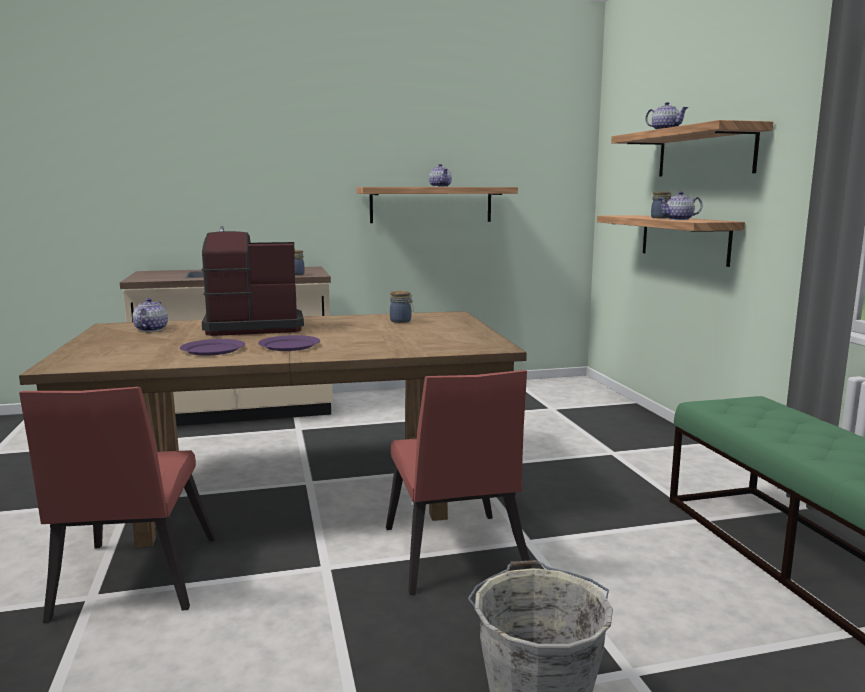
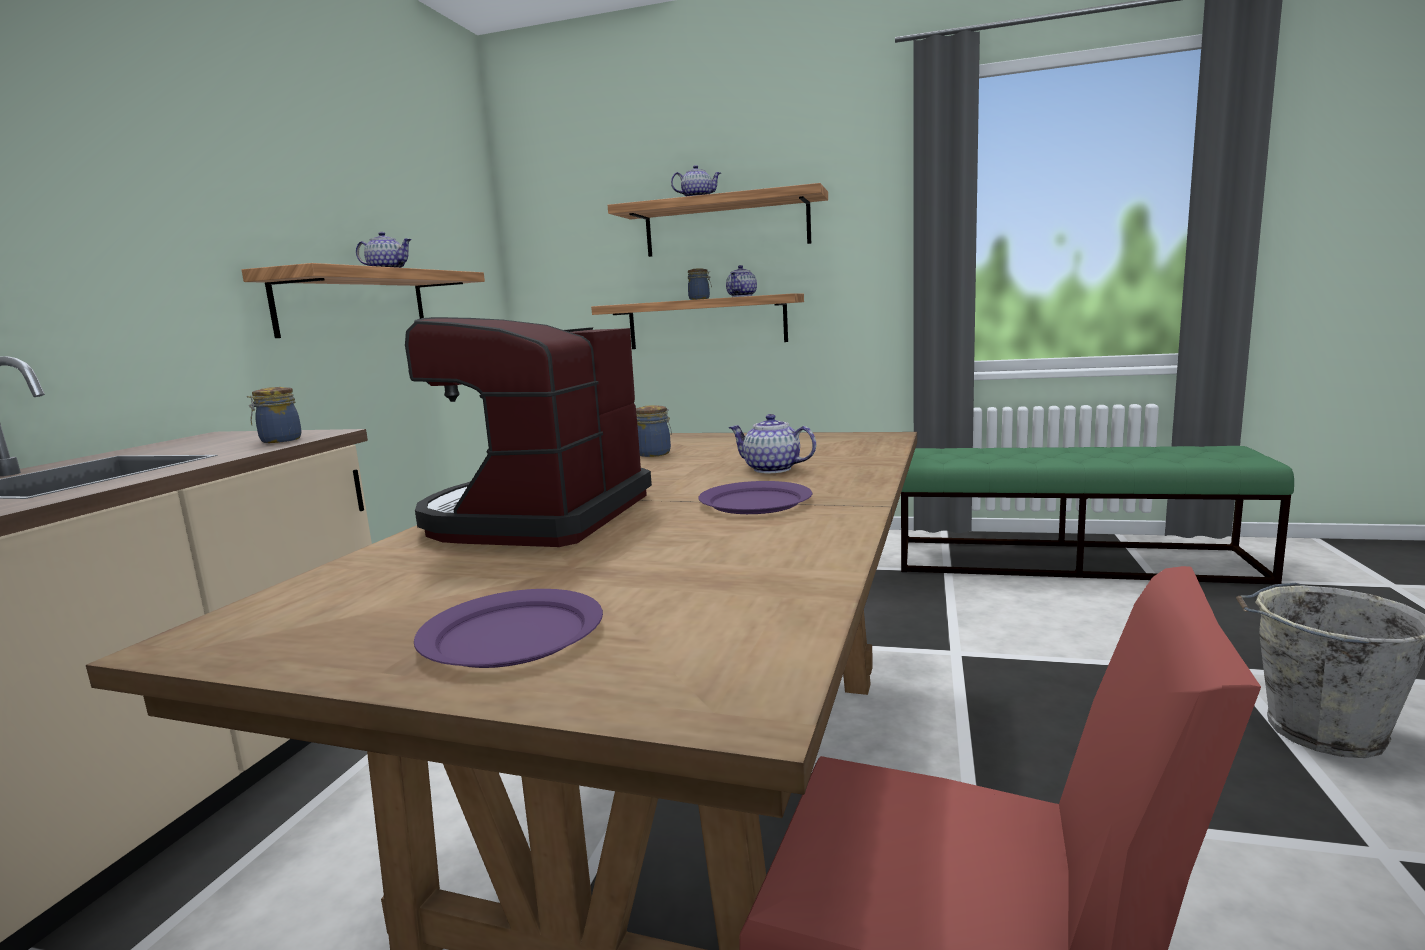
camera: 60 degrees left, 0 degrees up
teapot [133,298,168,332] -> teapot moved to [729,414,816,473]
purple plate [180,339,245,355] -> purple plate moved to [414,589,603,668]
red chair [386,370,532,595] -> none

